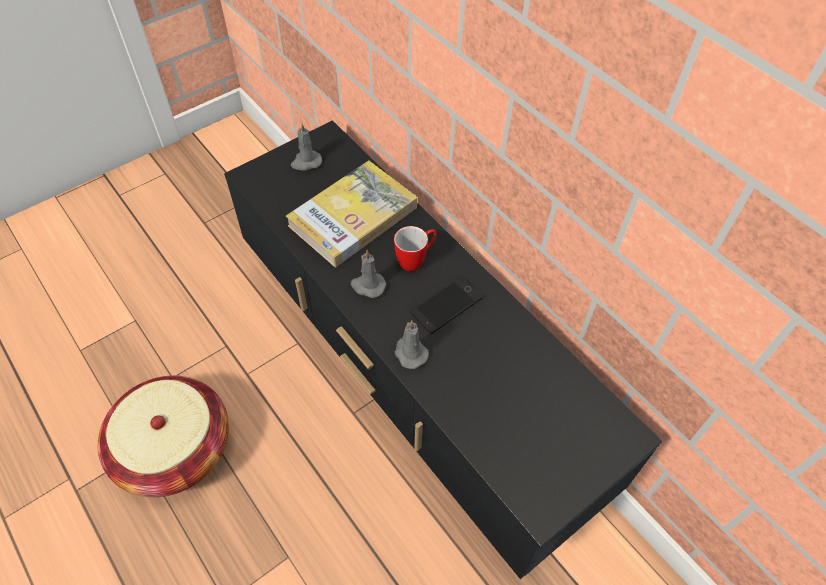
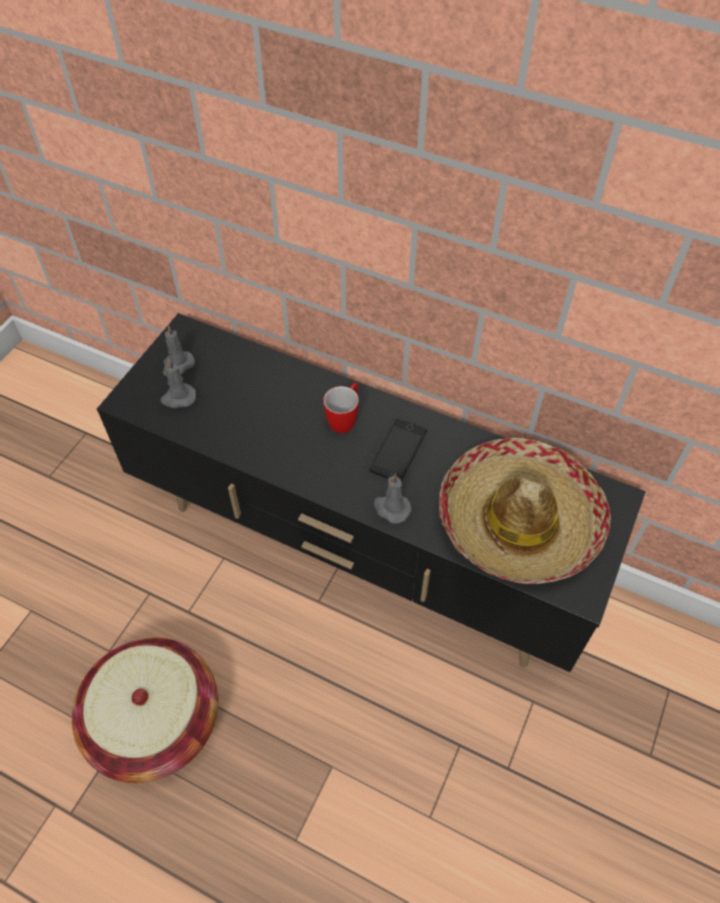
camera: 25 degrees left, 0 degrees up
book [286,161,417,267] -> none
grey candle [351,250,386,298] -> grey candle moved to [160,359,196,408]
none -> hat [439,438,611,584]

